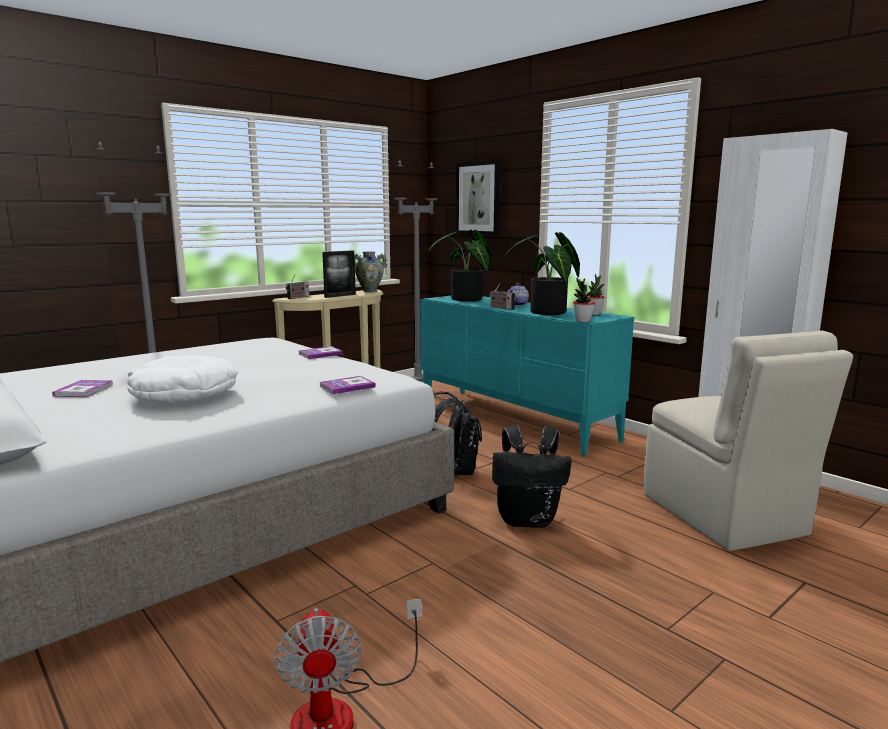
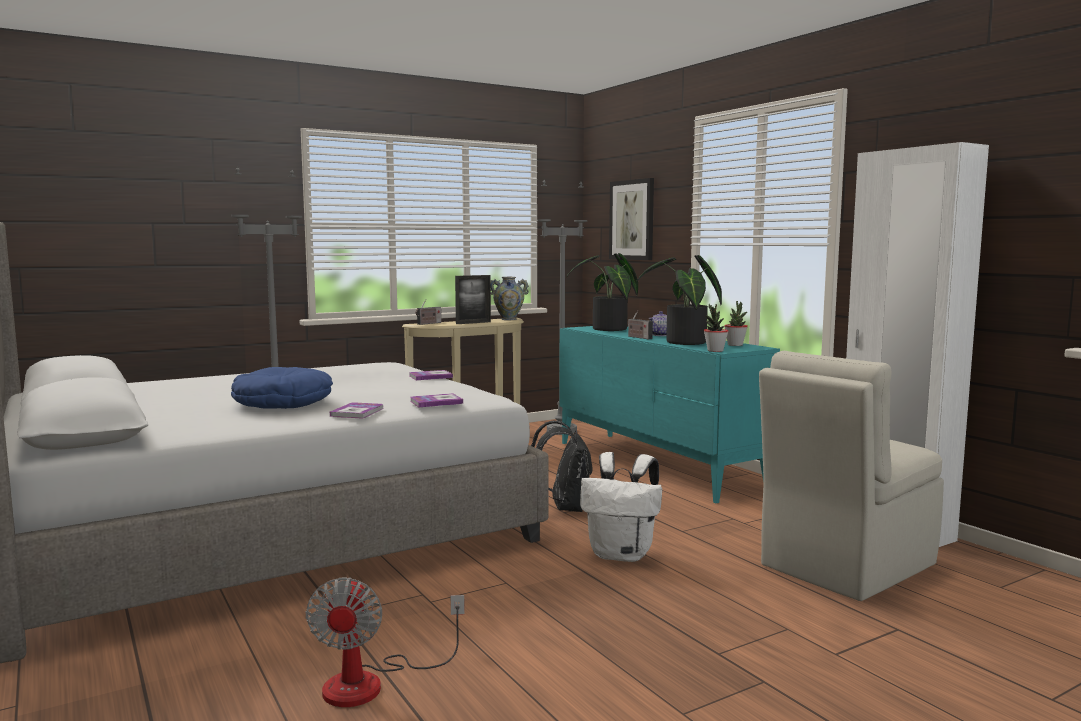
camera: 10 degrees right, 5 degrees down
book [52,380,113,397] -> book moved to [330,402,383,419]
white pillow [128,355,238,404] -> blue pillow [231,367,333,409]
black backpack [492,425,572,528] -> white backpack [580,452,662,562]
beige chair [644,331,853,551] -> beige chair turned 60 degrees clockwise [759,351,944,601]

